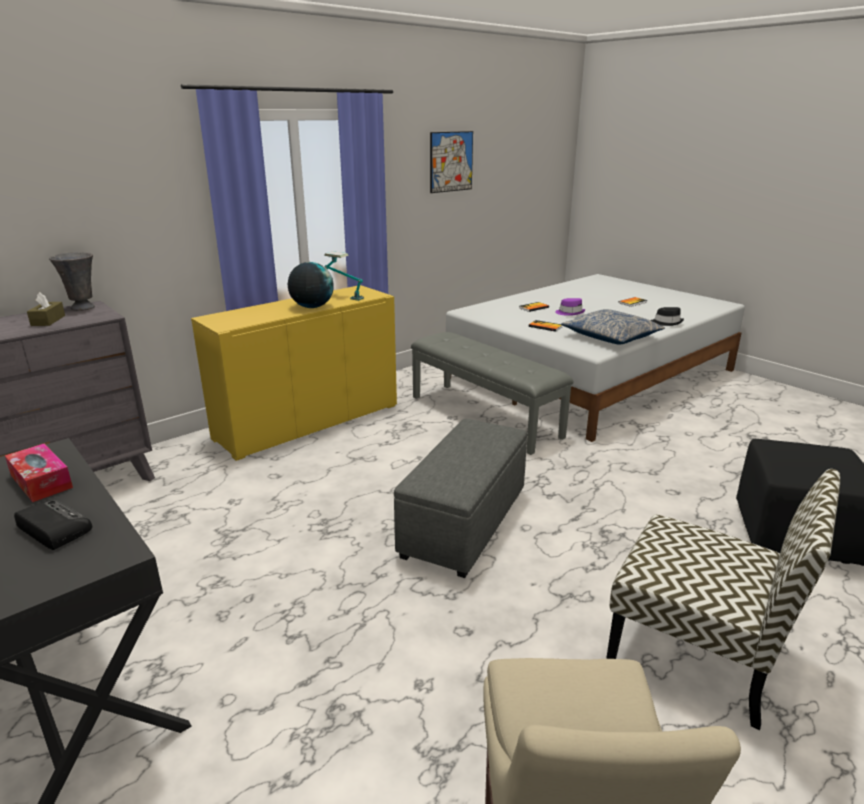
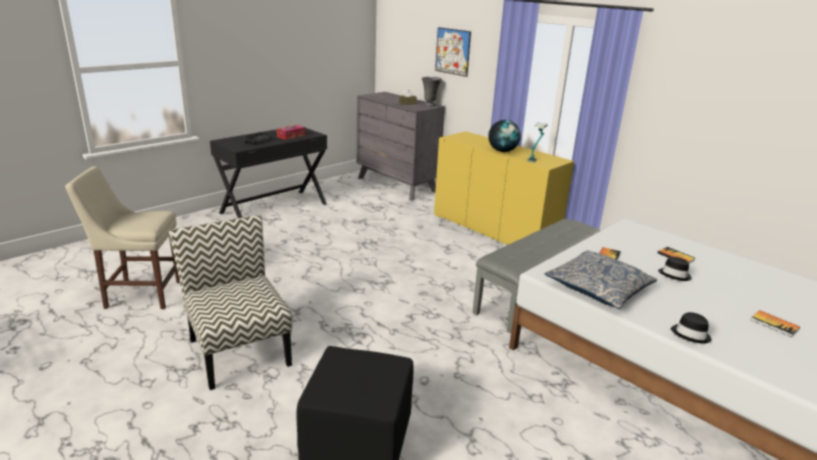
camera: 85 degrees right, 0 degrees up
grey ottoman [394,419,527,578] -> none
picture [430,131,473,193] -> picture moved to [435,27,471,77]
purple hat [555,298,585,316] -> black hat [658,257,692,281]
chair [606,469,840,730] -> chair turned 120 degrees clockwise [169,215,292,390]

